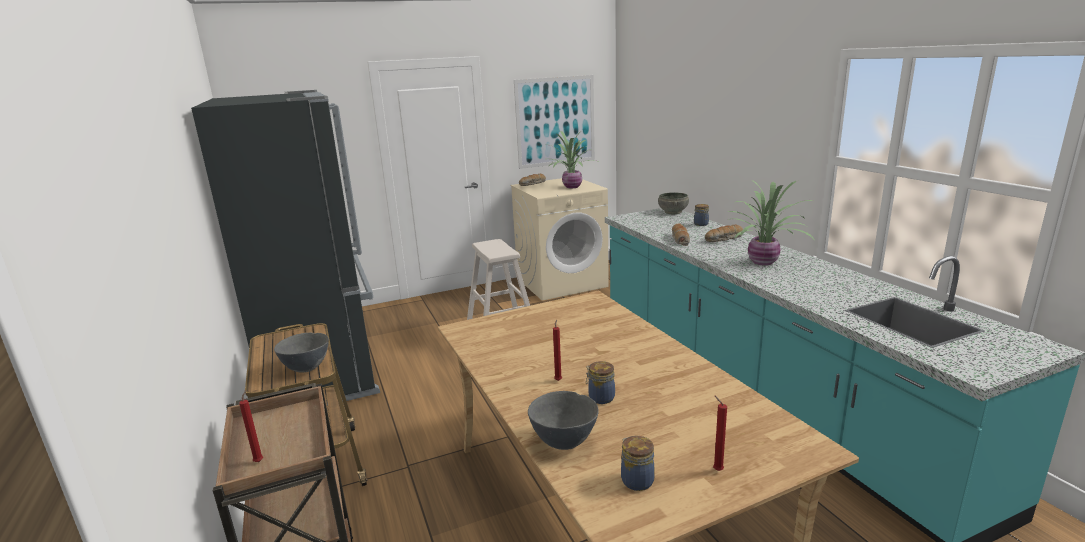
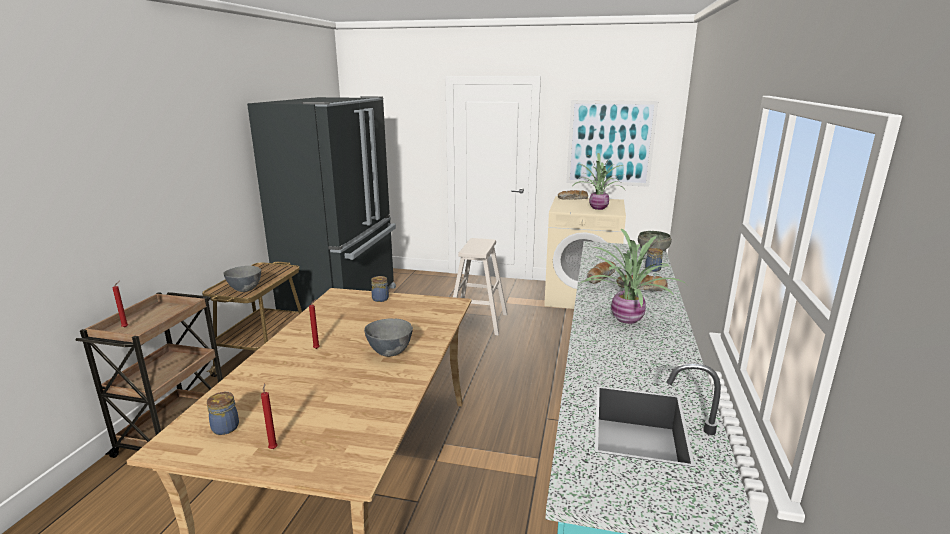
camera: 35 degrees right, 0 degrees up
grey bowl [528,391,599,450] -> grey bowl moved to [364,319,413,357]
jar [586,361,615,404] -> jar moved to [371,276,389,302]

